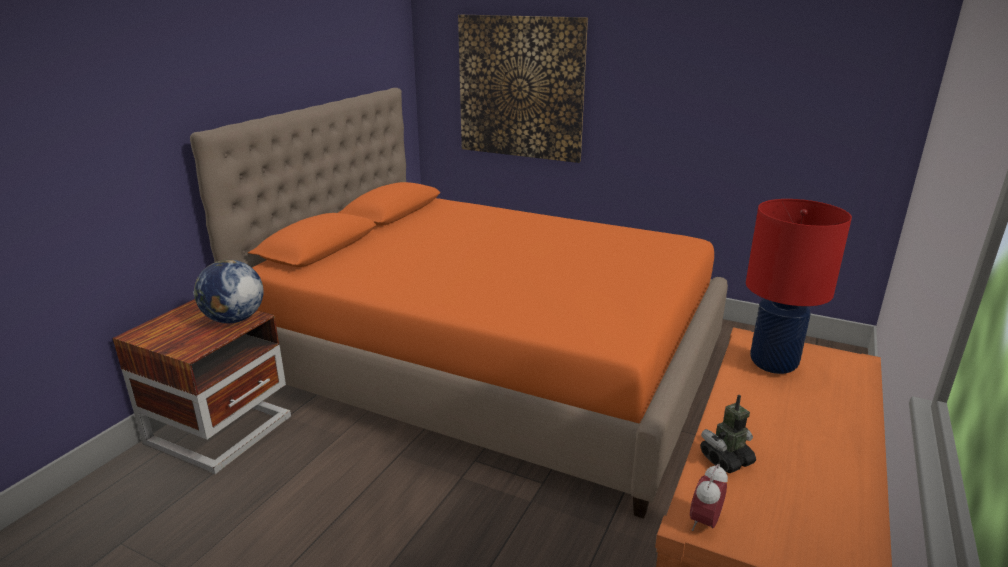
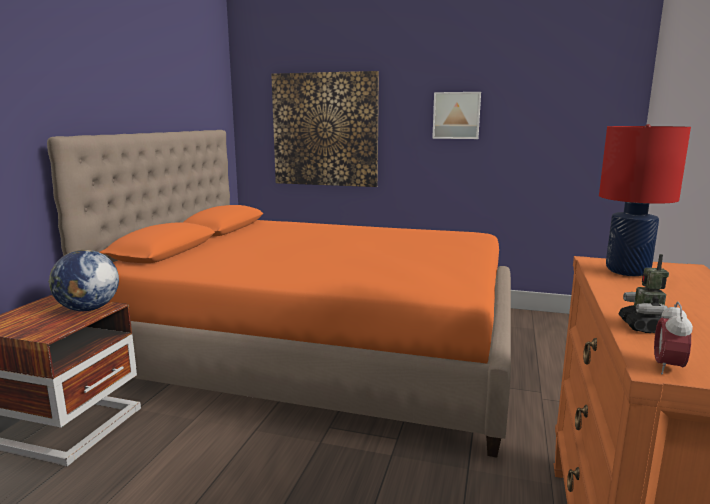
camera: 10 degrees left, 10 degrees down
toy robot [700,395,756,473] -> toy robot turned 45 degrees counterclockwise [619,254,669,333]
none -> picture [432,92,481,139]

